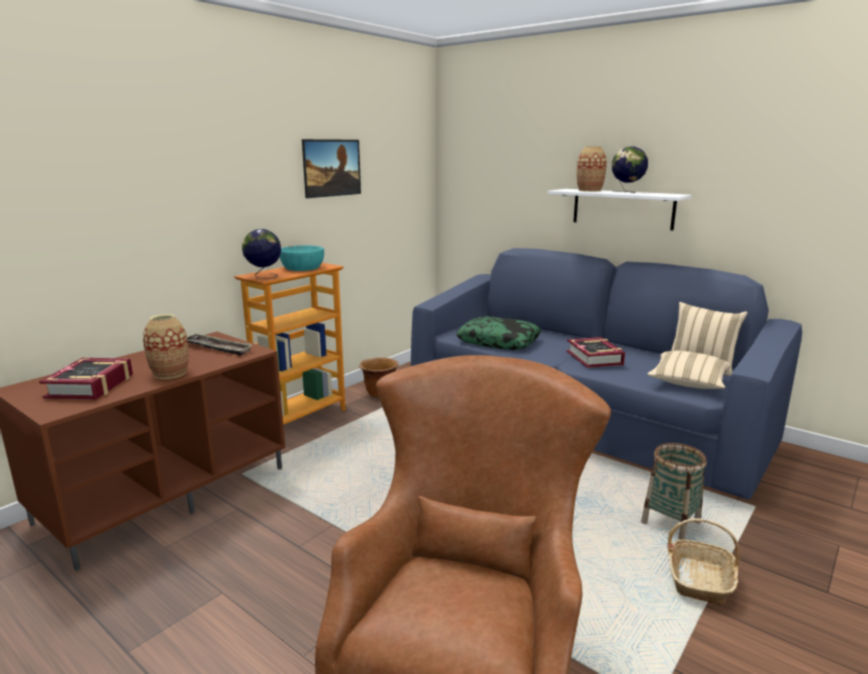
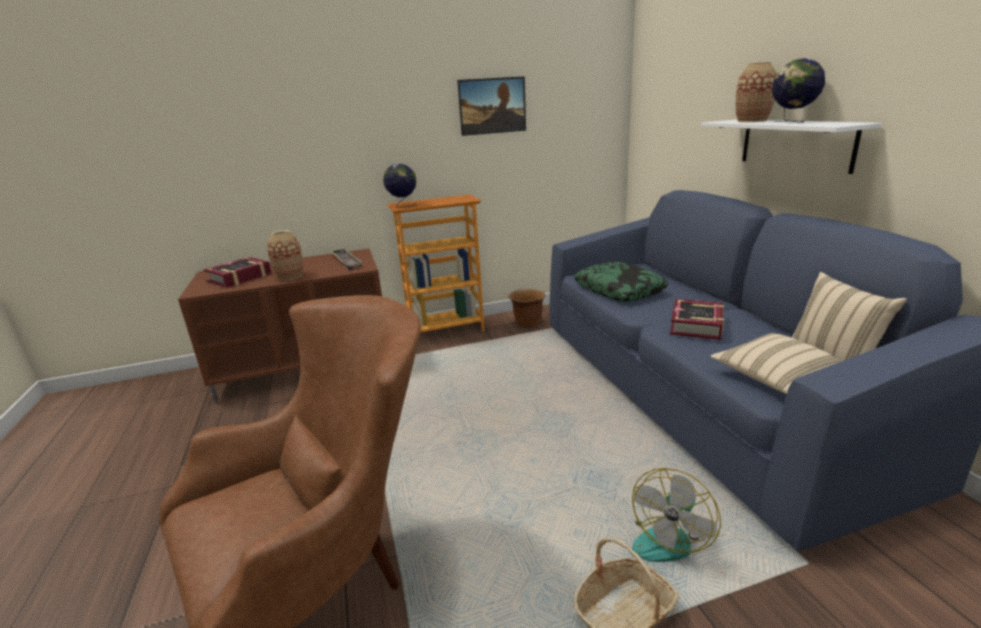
camera: 35 degrees right, 5 degrees up
turquoise bowl [279,245,324,271] -> none
basket [641,443,707,540] -> fan [632,468,721,562]

